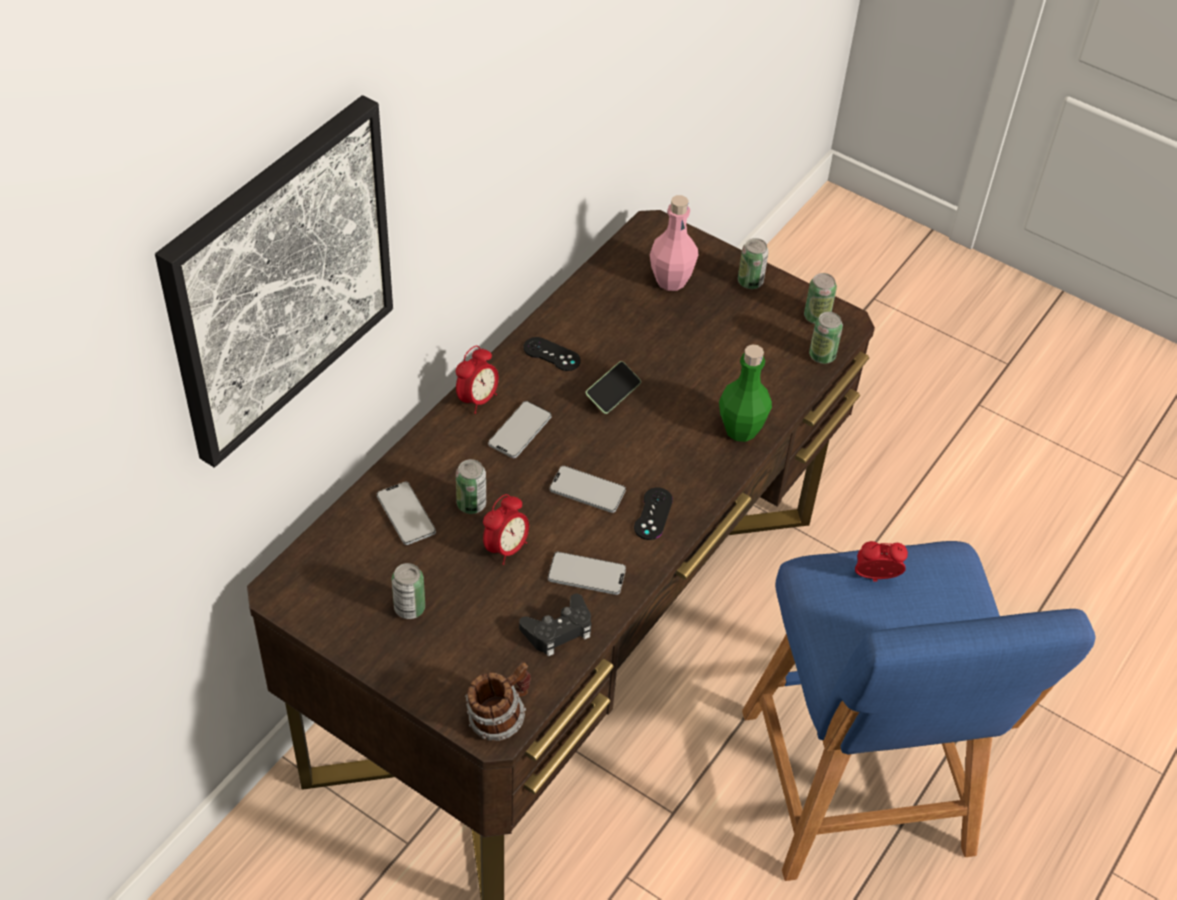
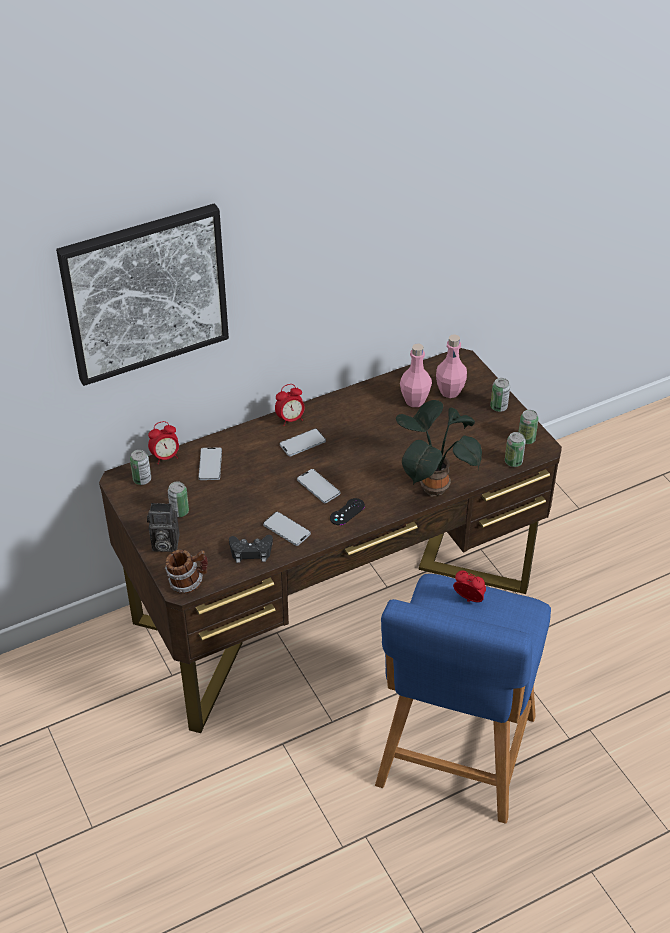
camera: 30 degrees right, 5 degrees down
can [456,459,486,514] -> can moved to [130,450,151,485]
alarm clock [483,494,529,565] -> alarm clock moved to [148,421,179,464]
black game controller [523,337,581,371] -> none
phone [585,361,641,414] -> none
green bottle [719,345,772,442] -> potted plant [396,400,482,497]
none -> camera [147,503,179,552]
none -> pink bottle [400,344,432,407]

